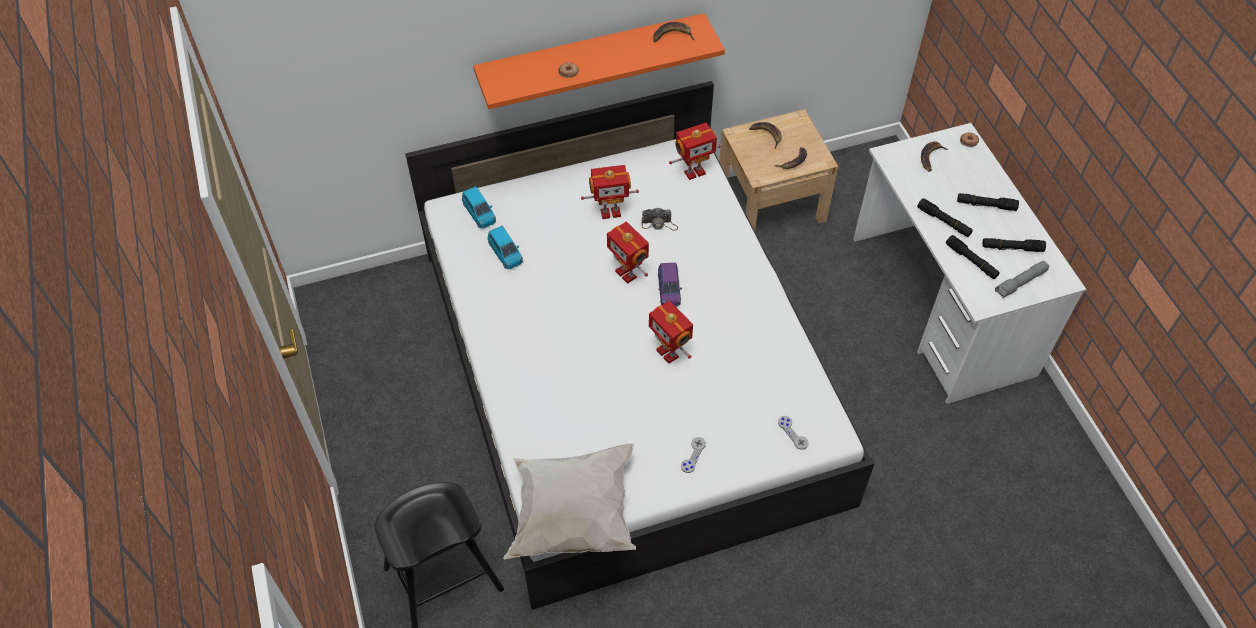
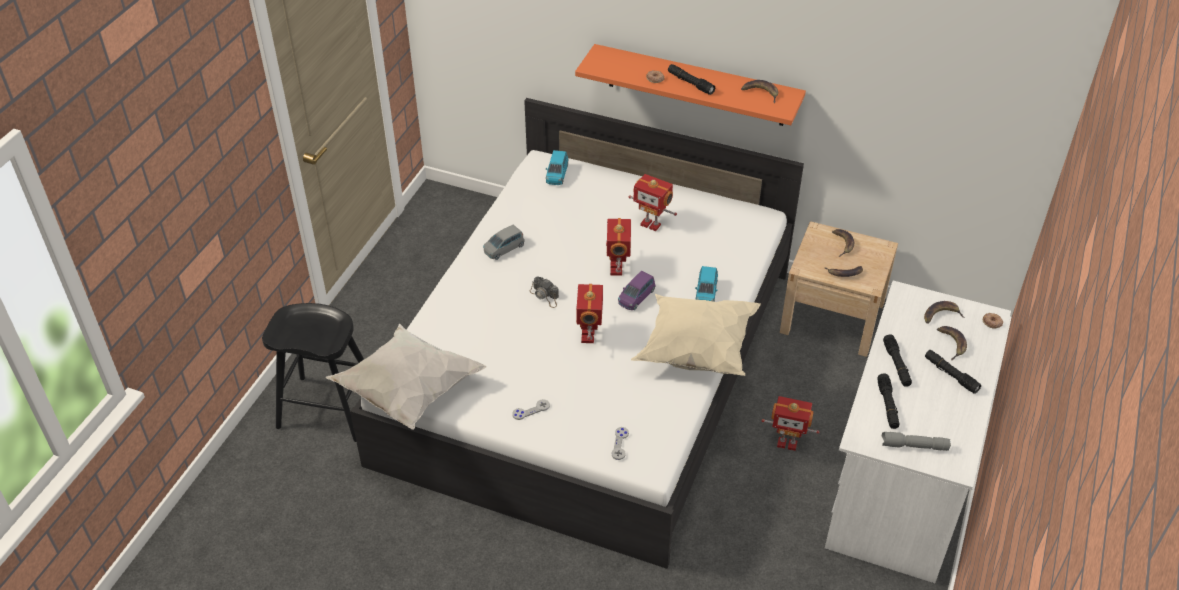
camera: 40 degrees right, 10 degrees down
blue toy car [488,226,523,269] -> blue toy car moved to [695,266,718,302]
camera [641,208,678,231] -> camera moved to [529,277,559,308]
toy robot [669,123,721,180] -> toy robot moved to [762,396,820,451]
black flashlight [982,238,1046,252] -> black flashlight moved to [668,64,715,95]
none -> grey toy car [483,224,524,260]
none -> beige pillow [631,294,761,376]
none -> banana [937,326,967,360]

